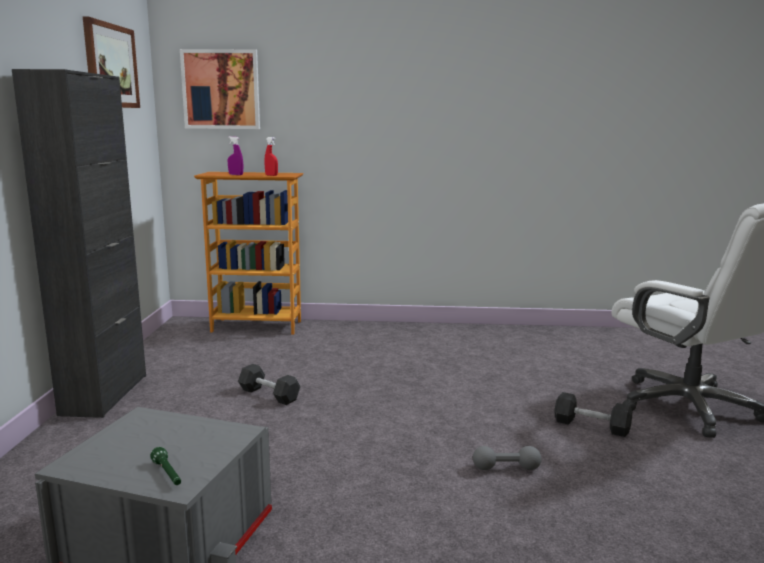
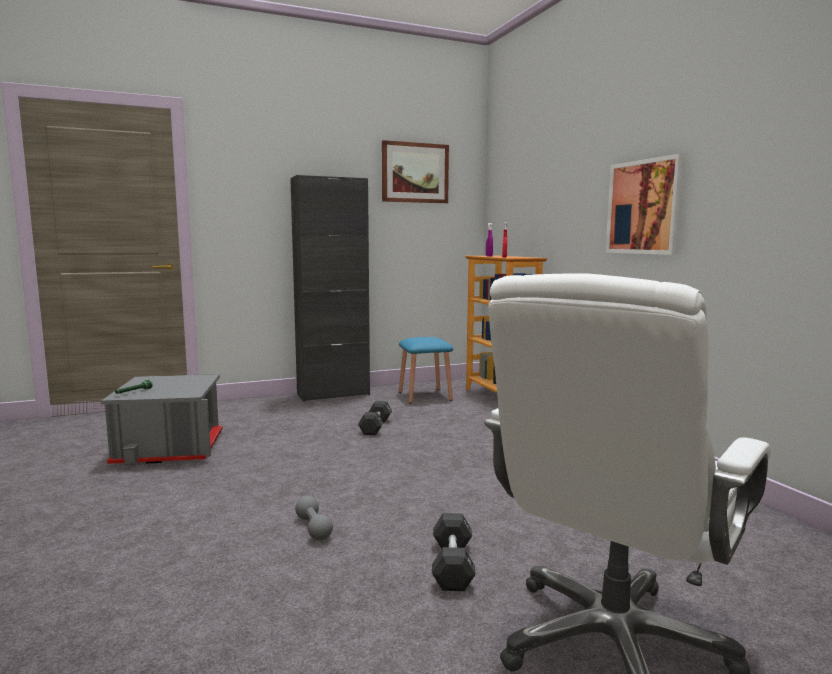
camera: 65 degrees right, 5 degrees down
picture [180,49,260,129] -> picture moved to [606,154,685,255]
none -> blue stool [399,337,453,404]

